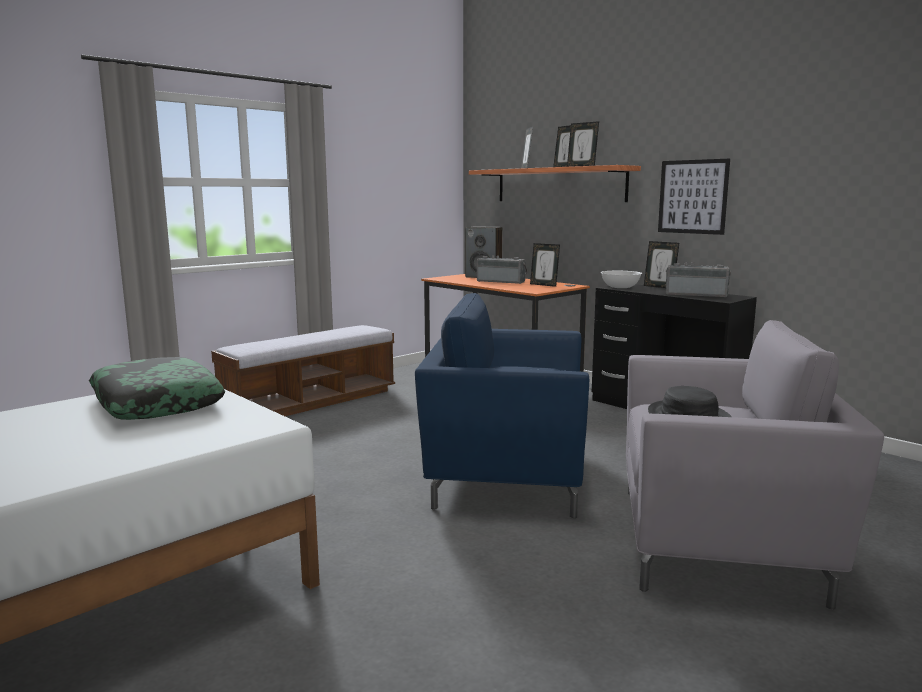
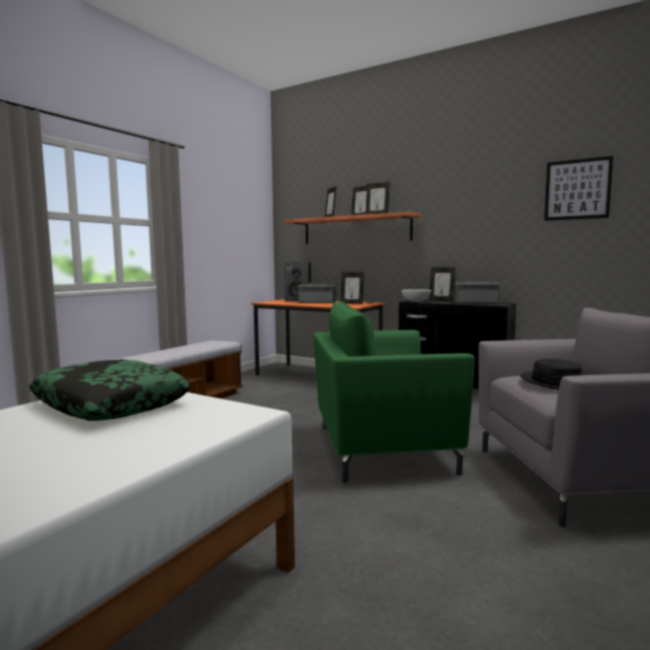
camera: 15 degrees left, 5 degrees down
blue armchair [415,293,589,518] -> green armchair [313,302,475,483]
picture [658,159,730,235] -> picture moved to [544,156,613,221]

